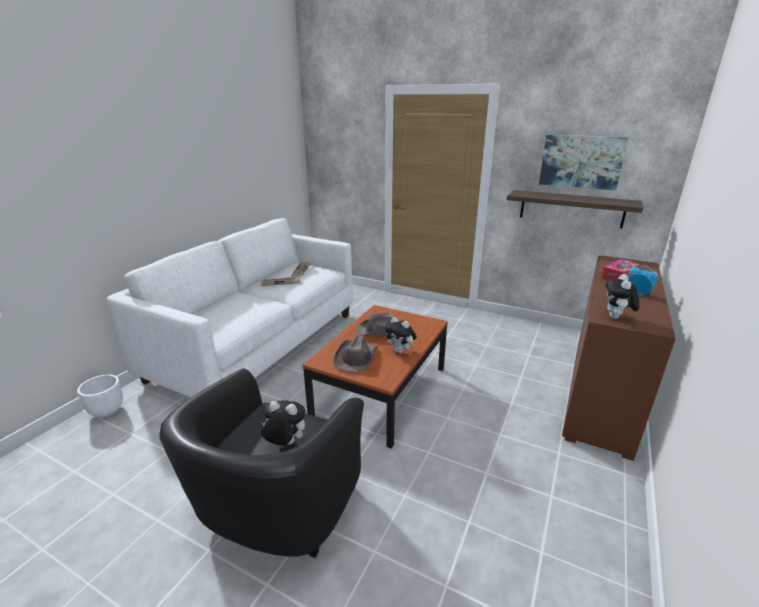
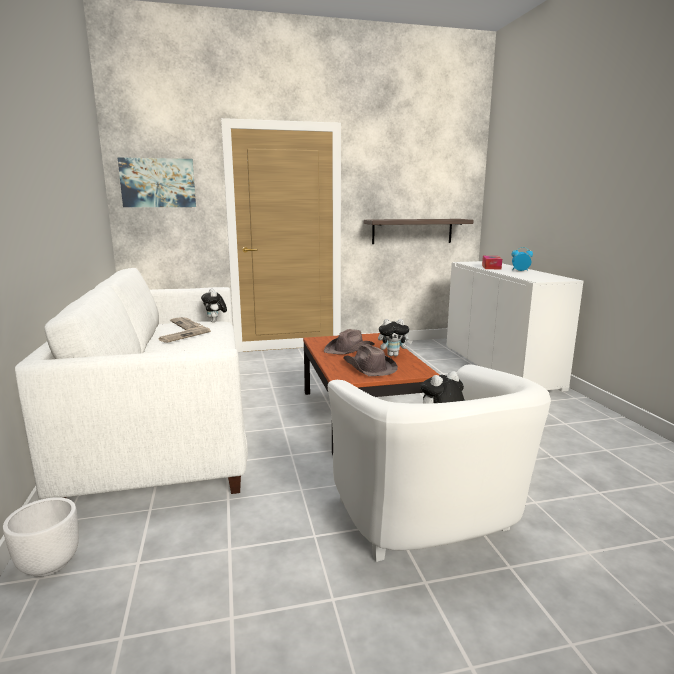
camera: 40 degrees left, 10 degrees down
black armchair [159,369,364,558] -> white armchair [328,364,551,562]
picture [539,135,628,190] -> picture moved to [117,157,196,207]
brown cabinet [562,255,676,461] -> white cabinet [446,261,584,392]
plush toy [606,274,639,319] -> plush toy moved to [201,289,227,322]

